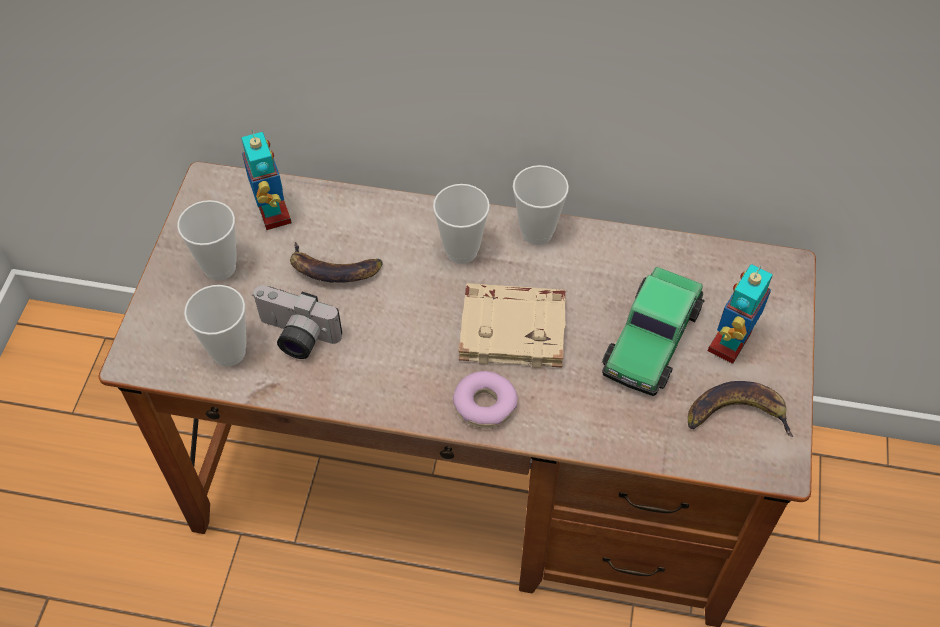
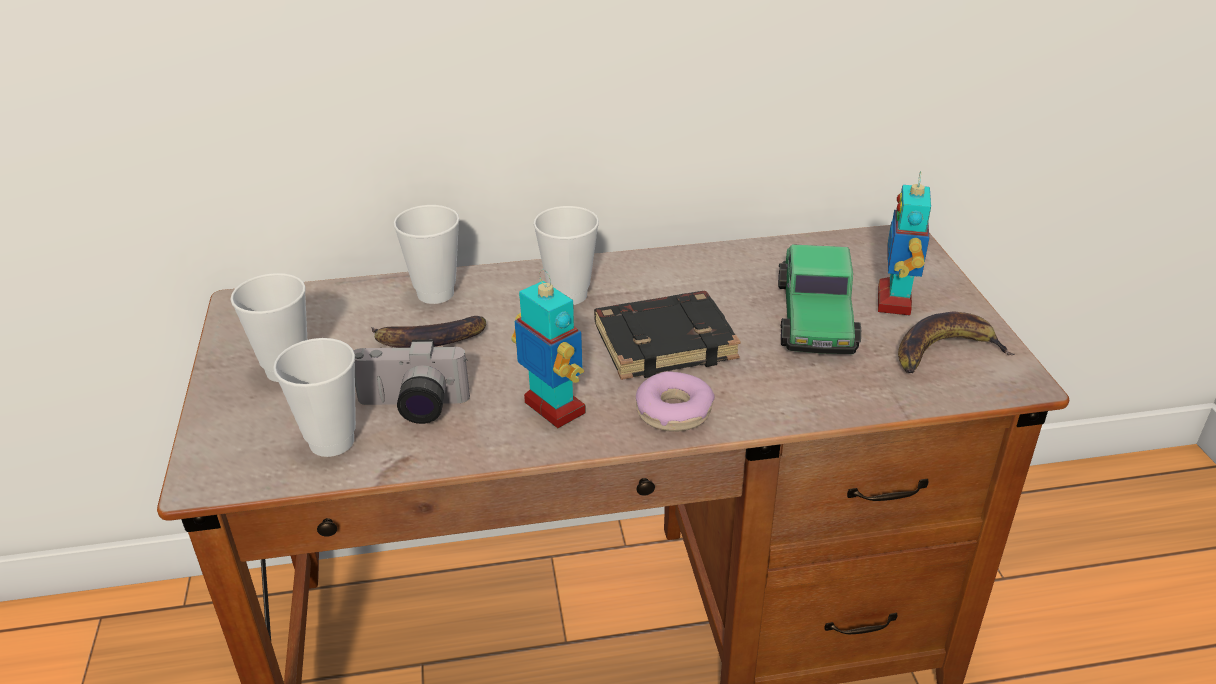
camera: 20 degrees left, 20 degrees down
toy robot [241,130,292,230] -> toy robot moved to [511,270,586,428]
beige book [459,283,566,368] -> black book [594,291,741,380]
cup [513,165,569,245] -> cup moved to [393,205,459,304]

